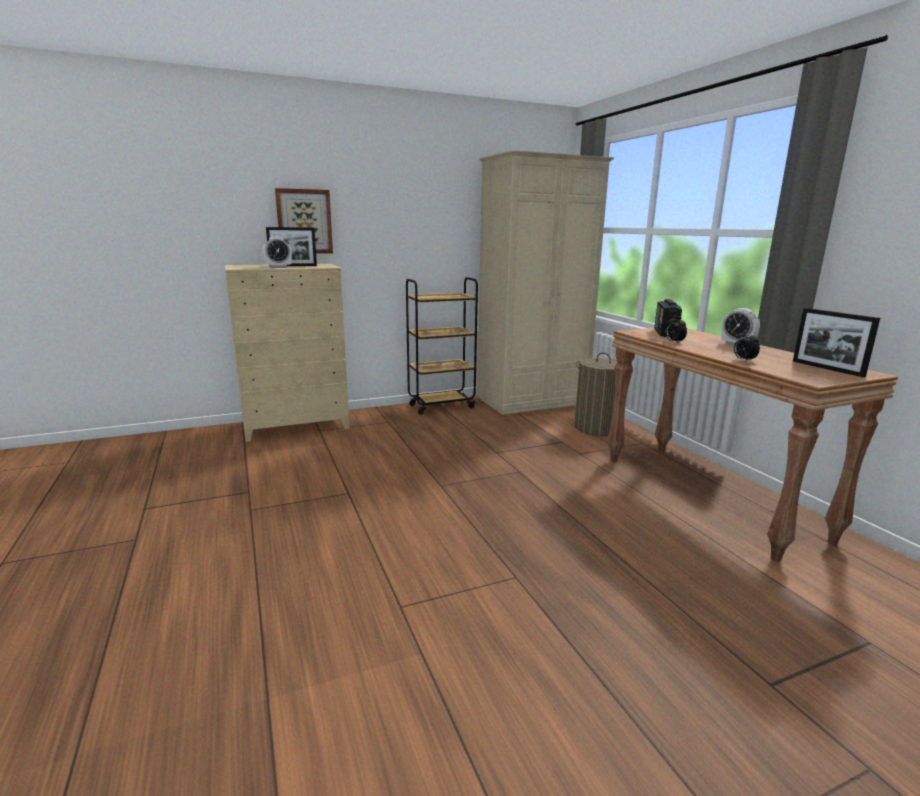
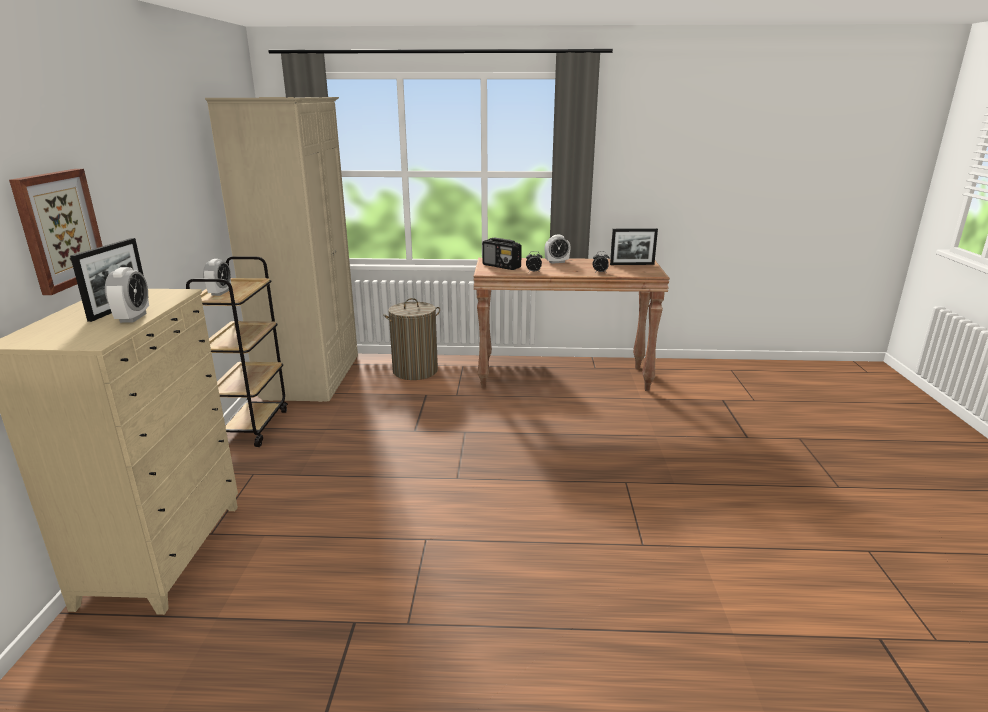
camera: 65 degrees left, 5 degrees up
none -> alarm clock [203,259,231,296]

